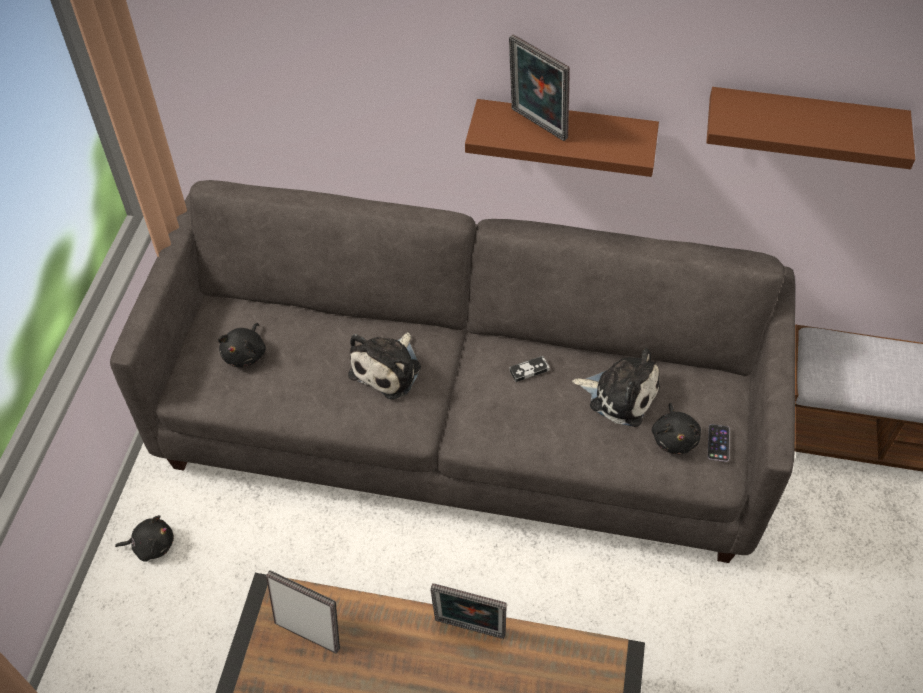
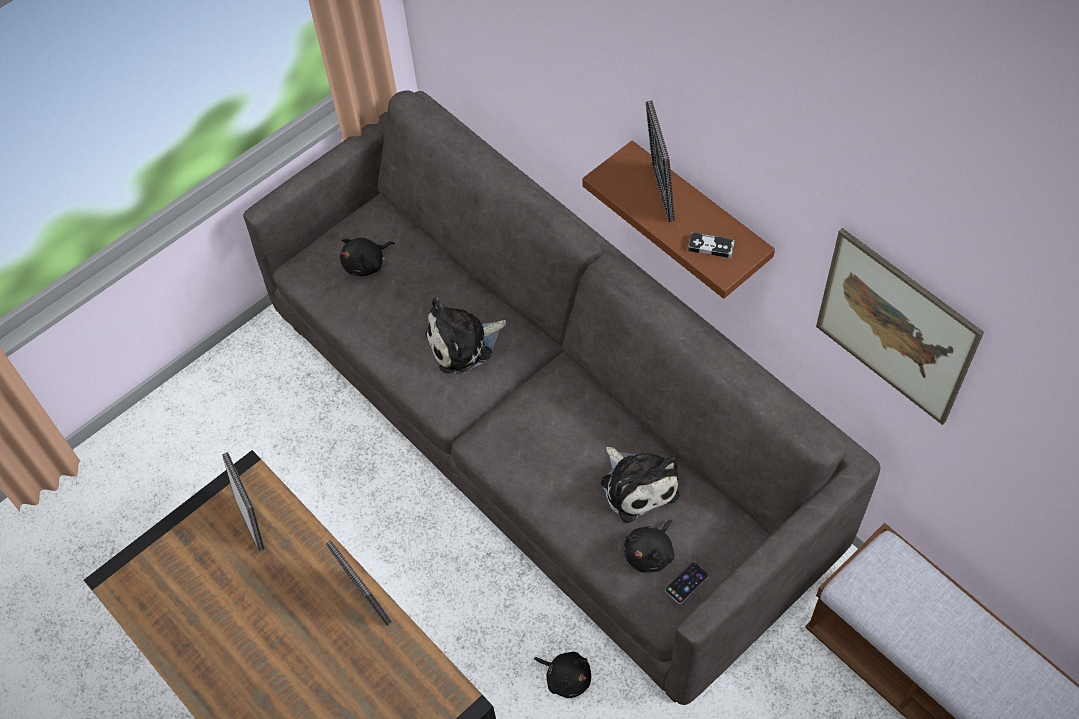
camera: 40 degrees right, 5 degrees up
black plush toy [115,515,174,562] -> black plush toy moved to [534,652,591,698]
game controller [509,356,550,382] -> game controller moved to [688,232,735,258]
brown shelf [706,87,915,169] -> picture [816,228,984,425]

